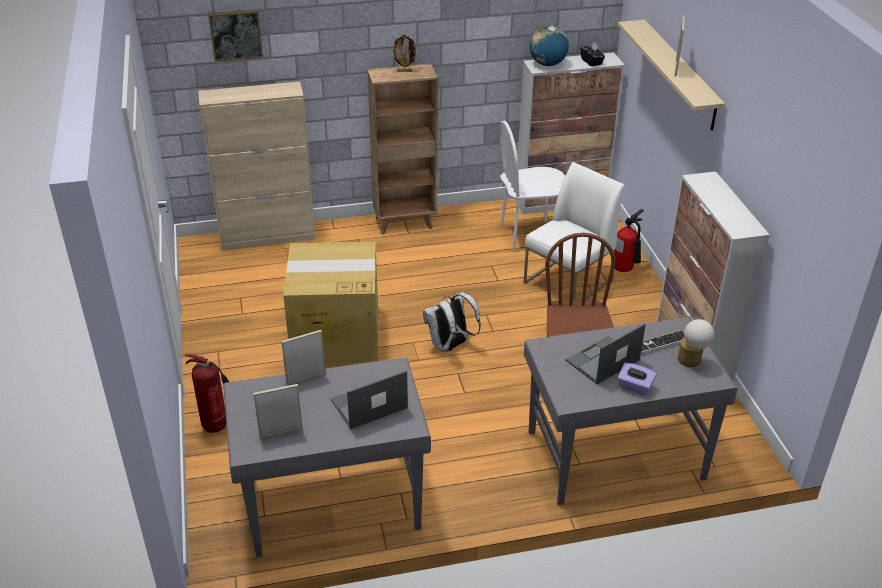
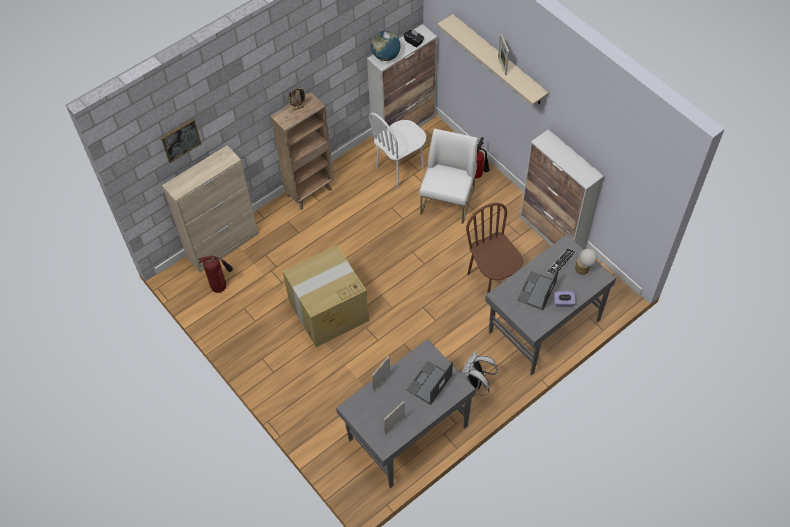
camera: 25 degrees left, 20 degrees up
fire extinguisher [185,354,229,433] -> fire extinguisher moved to [198,256,233,293]
white backpack [423,292,481,352] -> white backpack moved to [461,351,498,396]

